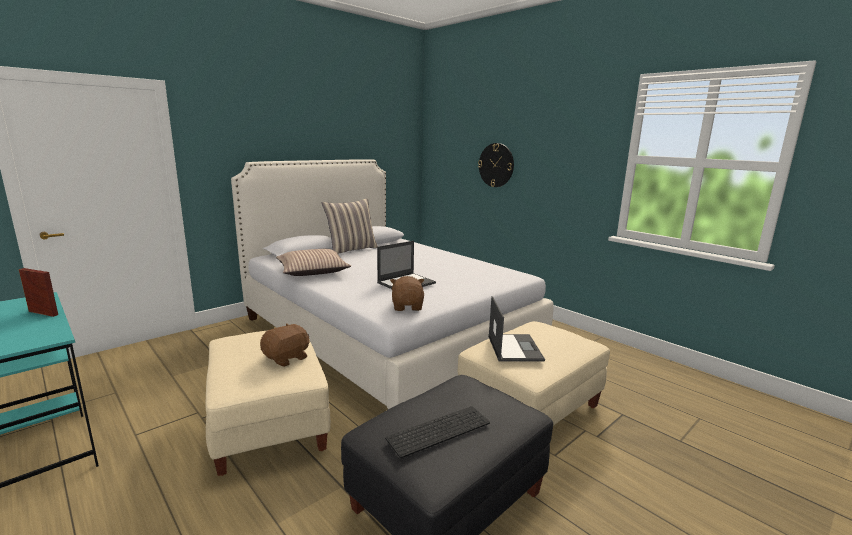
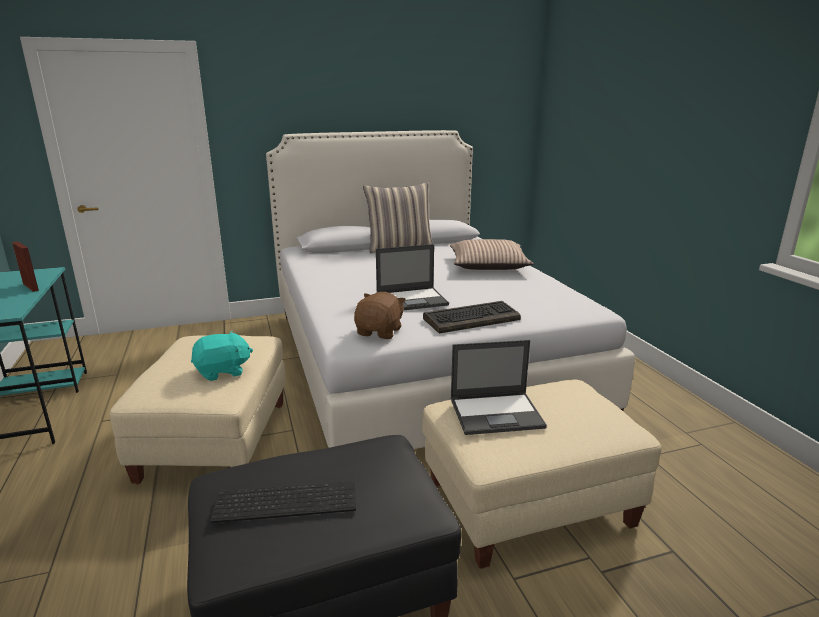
camera: 25 degrees right, 5 degrees up
brown plush toy [260,323,309,367] -> turquoise plush toy [191,331,253,381]
pillow [276,249,351,276] -> pillow moved to [450,239,534,270]
wall clock [478,143,514,187] -> none
laptop [488,296,545,362] -> laptop turned 60 degrees clockwise [451,340,547,435]
none -> keyboard [423,301,521,334]

